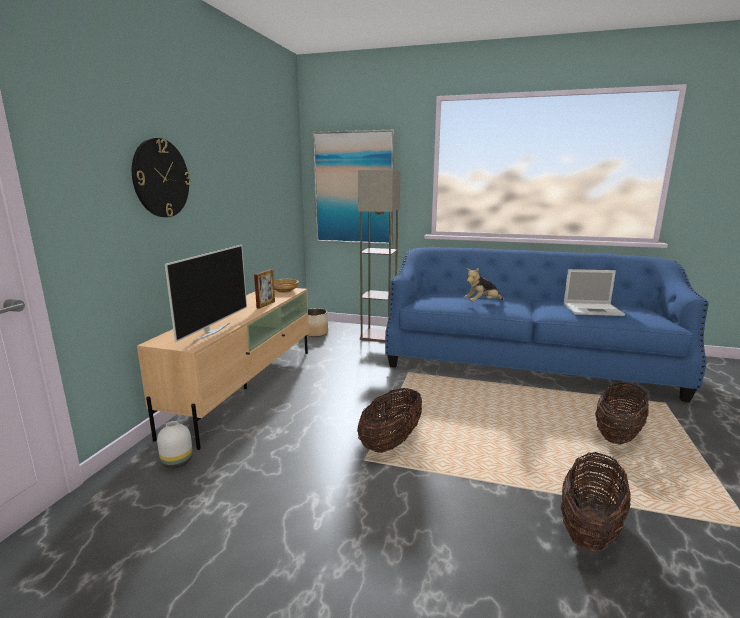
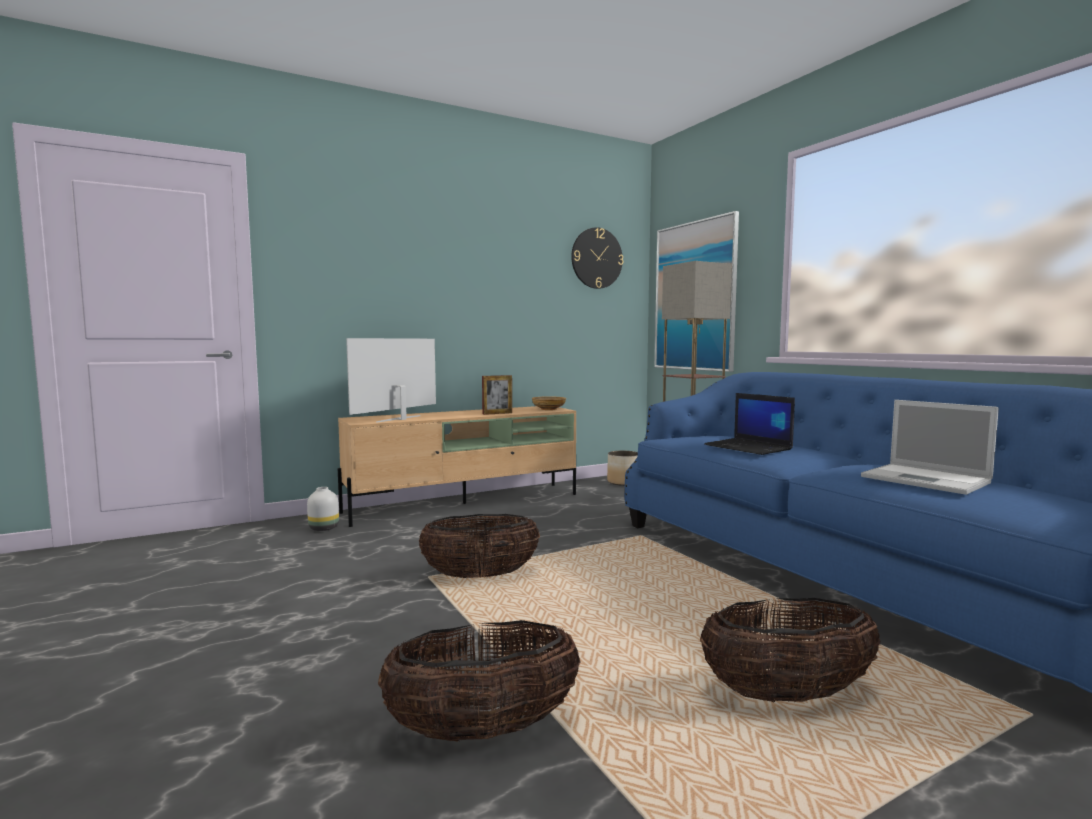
camera: 45 degrees right, 10 degrees down
wall clock [132,138,191,217] -> wall clock moved to [571,227,623,289]
television [165,245,247,342] -> television turned 150 degrees clockwise [346,338,436,423]
plush toy [464,268,503,301] -> laptop [704,393,795,455]

